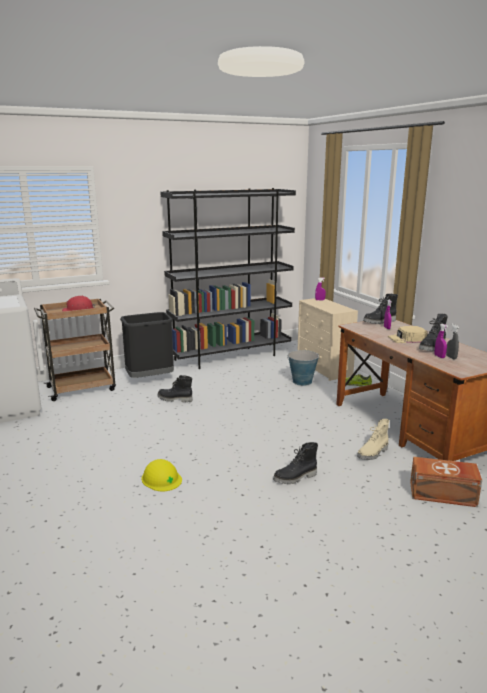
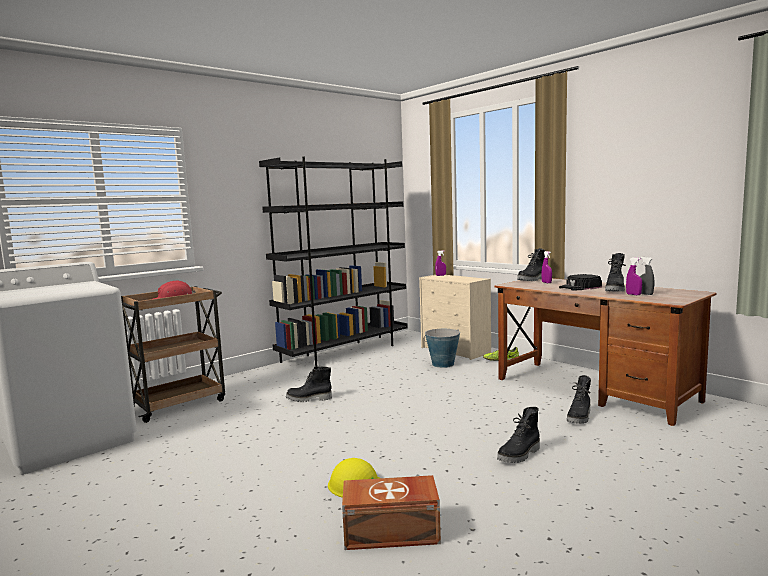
camera: 15 degrees left, 10 degrees down
black trash can [120,312,174,378] -> none
beige boot [357,419,389,460] -> black boot [567,375,591,424]
beige cap [388,326,428,343] -> black cap [559,274,602,291]
brown storage box [410,457,482,507] -> brown storage box moved to [342,475,441,550]

